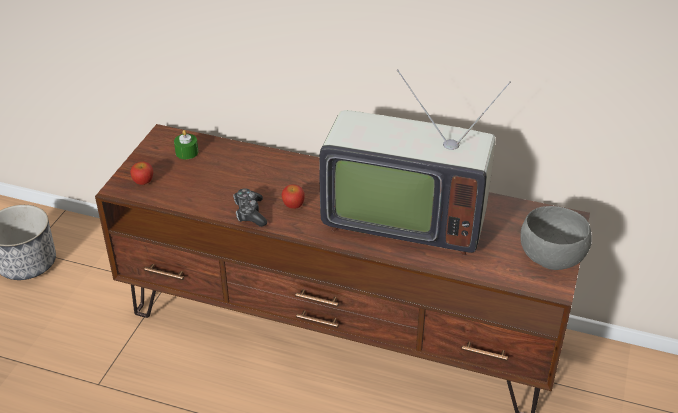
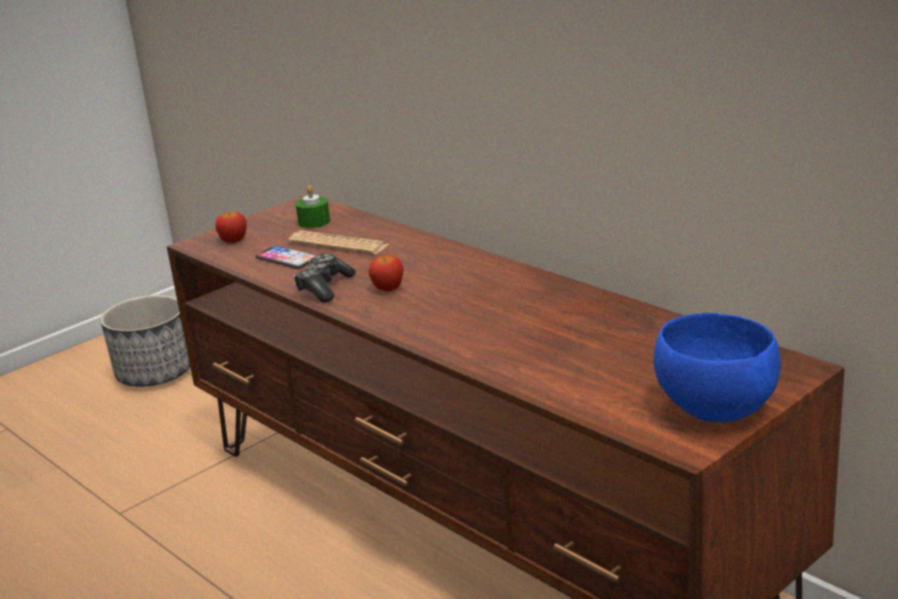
camera: 30 degrees right, 15 degrees down
television [319,69,511,256] -> none
grey bowl [520,206,592,270] -> blue bowl [654,313,781,422]
none -> phone [255,245,317,269]
none -> newspaper [288,230,389,254]

